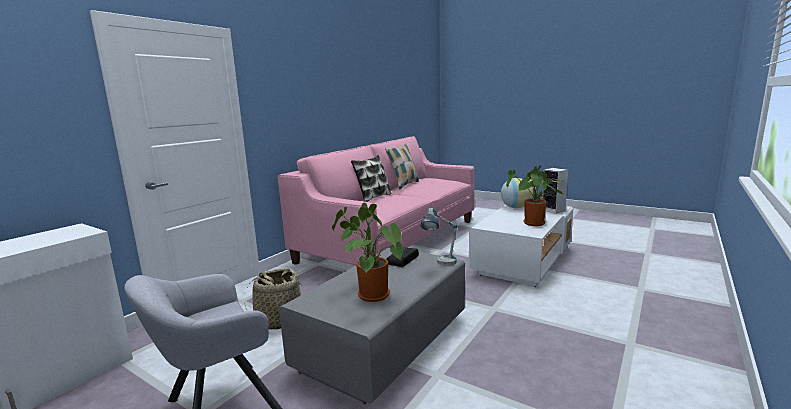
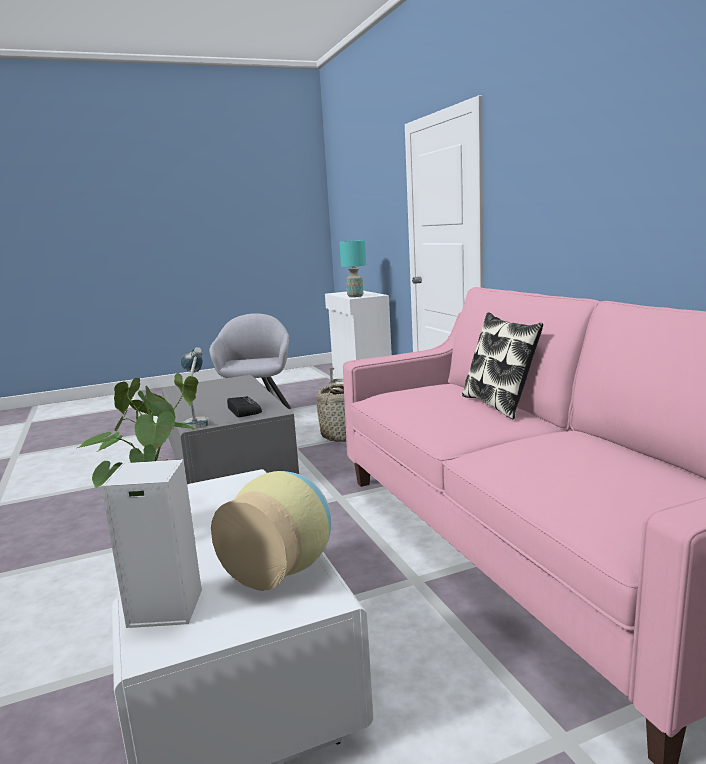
camera: 125 degrees right, 0 degrees up
potted plant [332,203,404,302] -> none
pillow [385,144,419,190] -> none
none -> turquoise table lamp [339,240,366,297]

